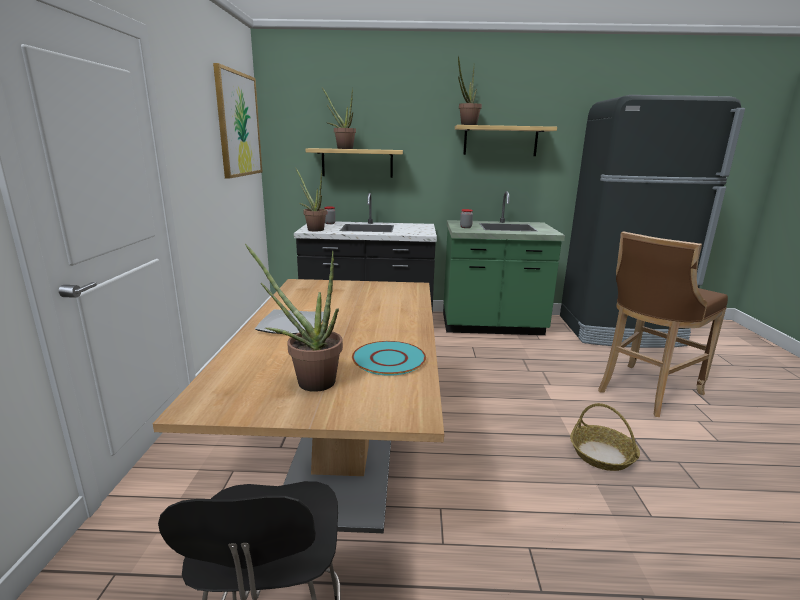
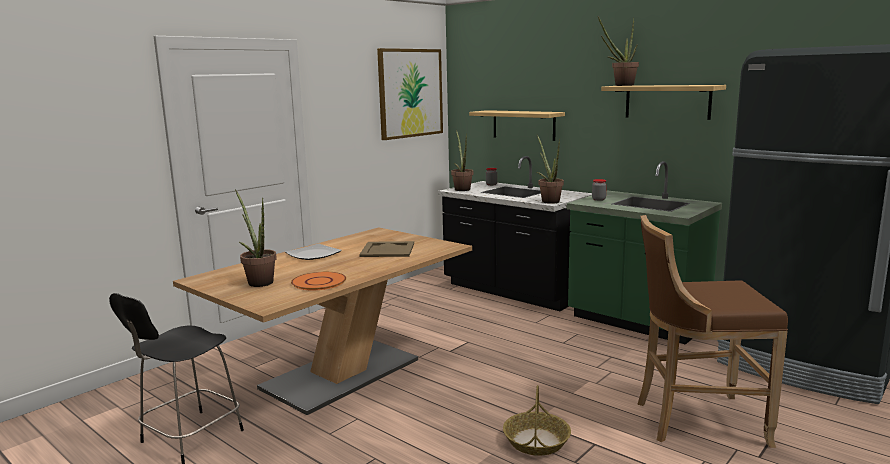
camera: 40 degrees right, 5 degrees down
potted plant [322,87,356,149] -> potted plant moved to [537,135,564,204]
turquoise plate [352,341,426,376] -> orange plate [291,272,346,290]
none -> beige tray [359,241,414,257]

